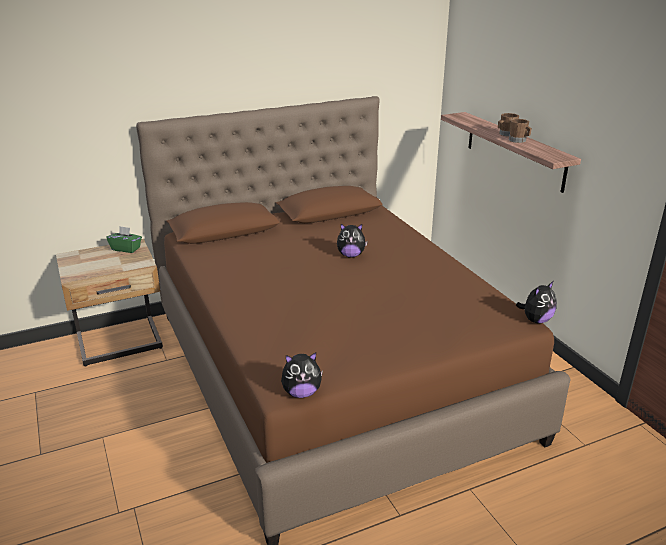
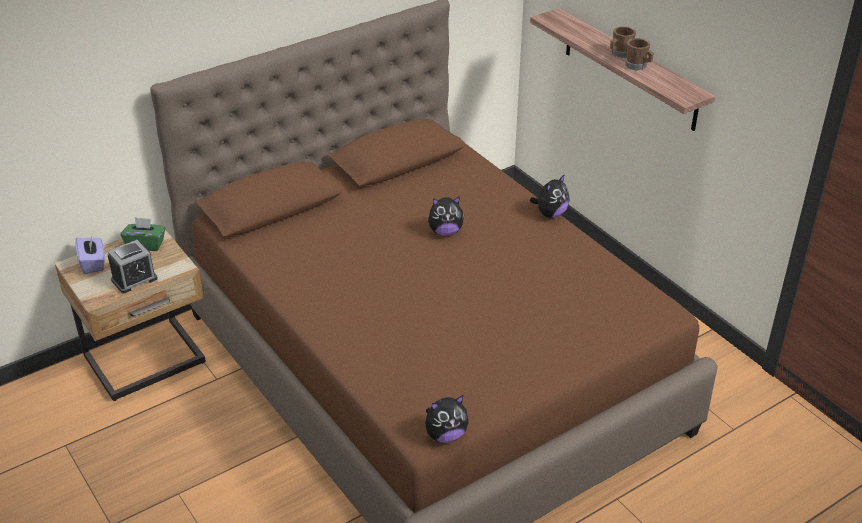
camera: 10 degrees left, 10 degrees up
plush toy [516,282,557,324] -> plush toy moved to [530,174,570,218]
none -> purple tissue box [75,235,105,274]
none -> alarm clock [108,240,157,293]

